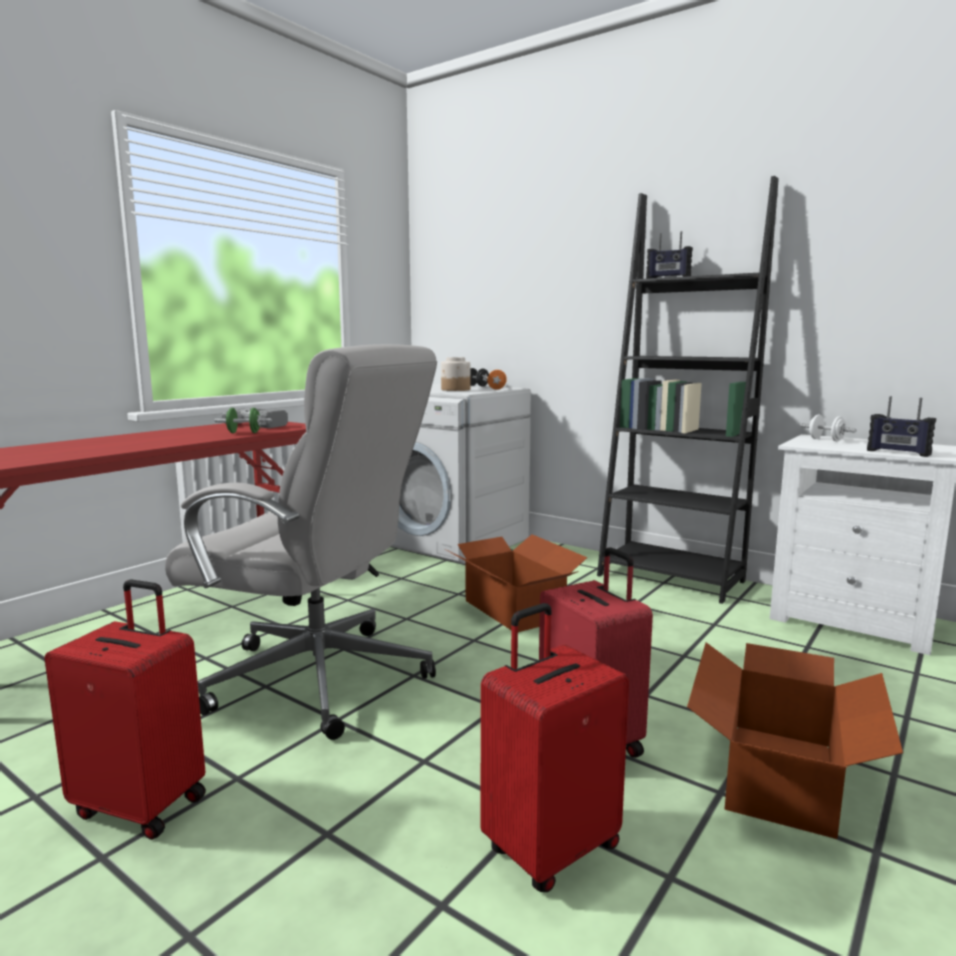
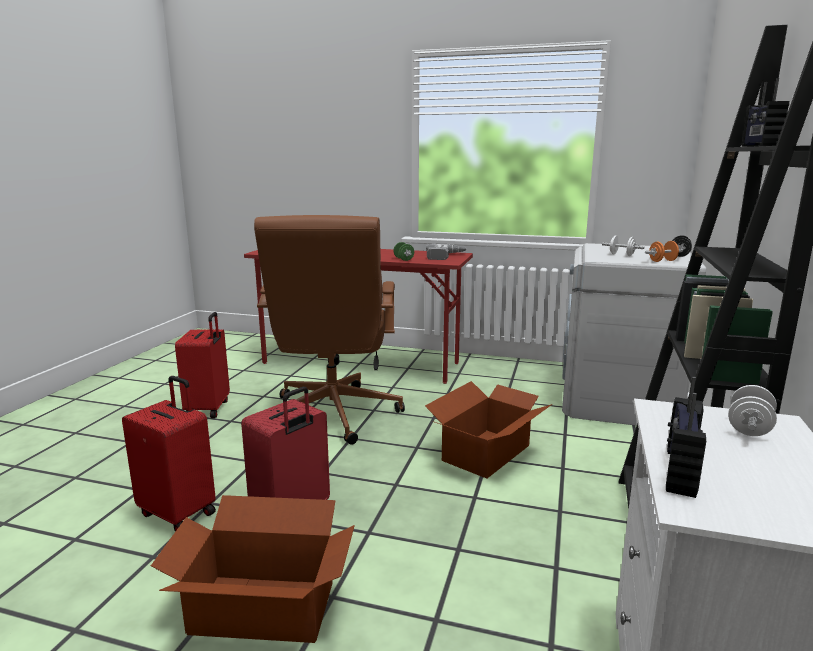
camera: 70 degrees right, 5 degrees up
grey office chair [165,344,437,740] -> brown office chair [254,215,405,445]
jar [441,357,470,391] -> white dumbbell [602,235,644,256]

